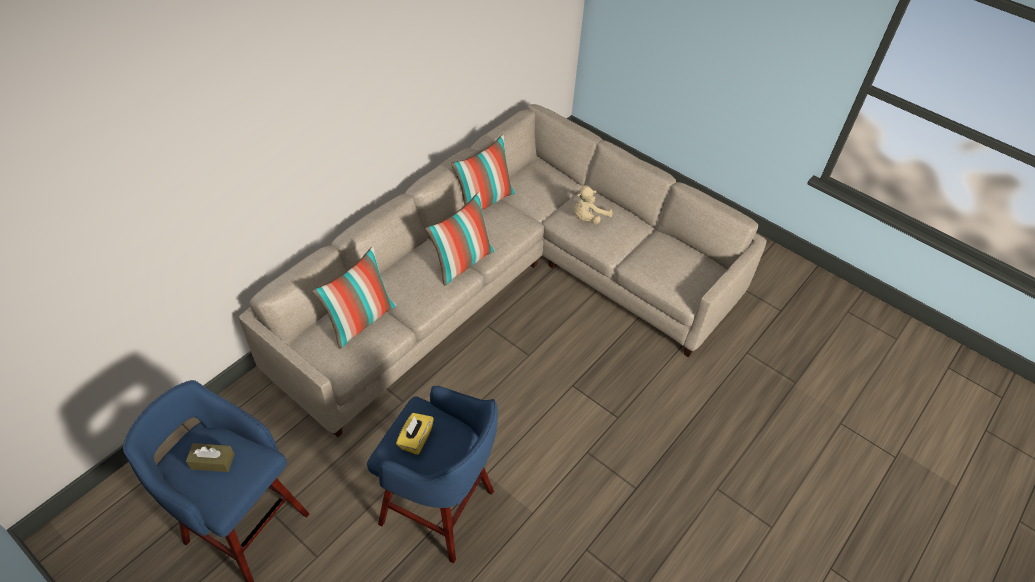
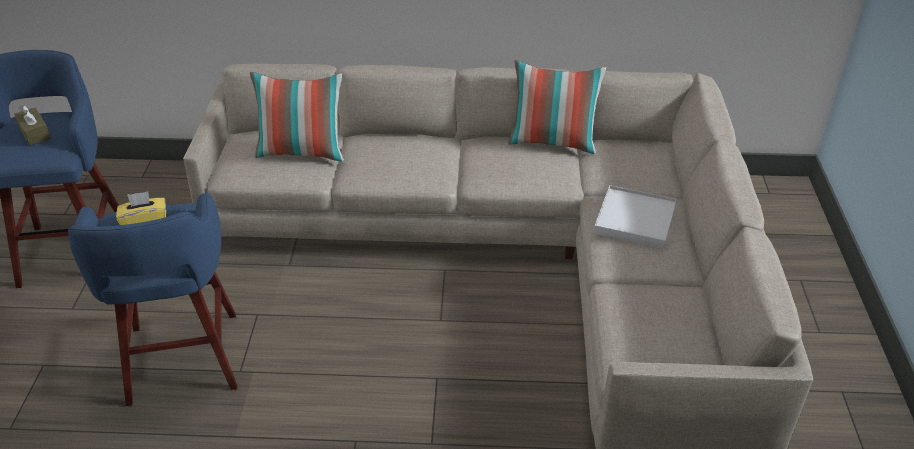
camera: 55 degrees right, 10 degrees down
pillow [425,192,495,286] -> none
beige plush toy [574,185,613,224] -> white tray [594,185,677,249]

